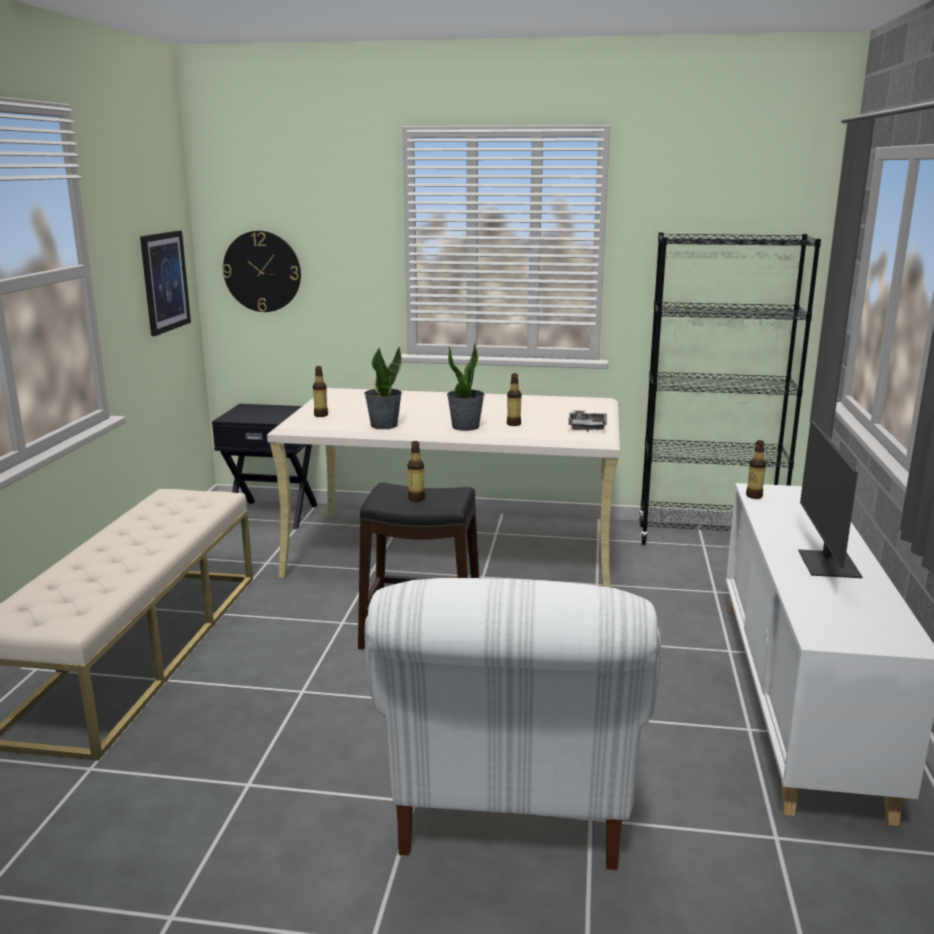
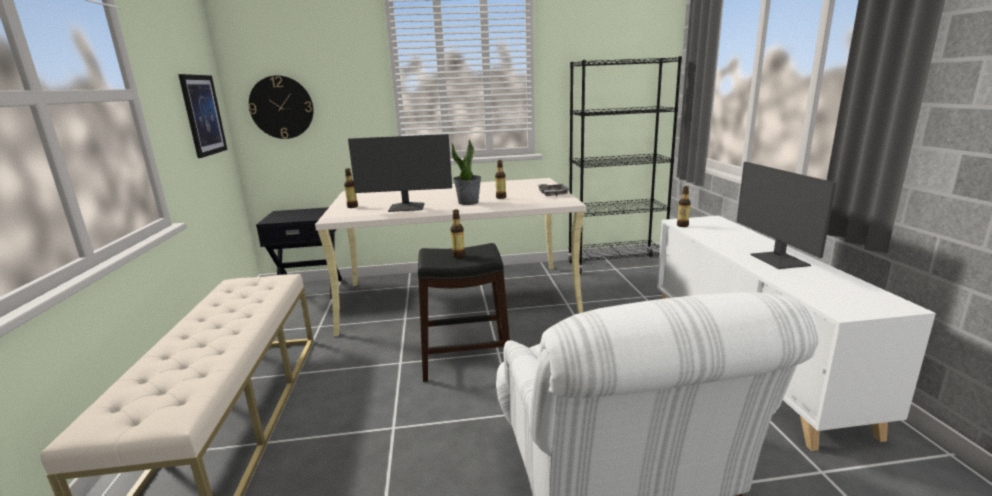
camera: 15 degrees left, 0 degrees up
potted plant [364,346,402,429] -> monitor [348,134,452,212]

